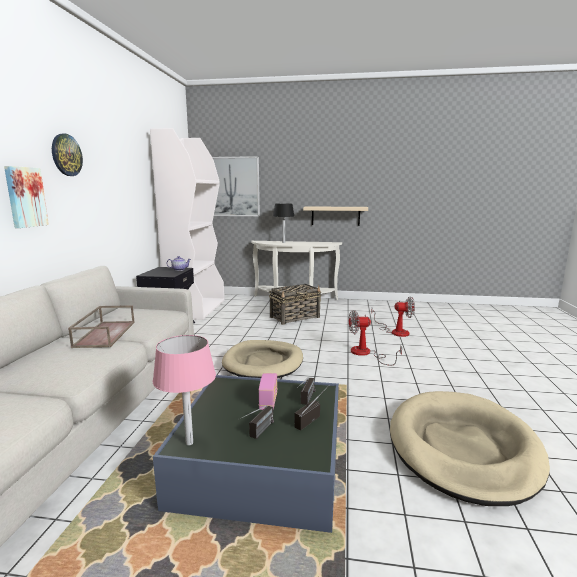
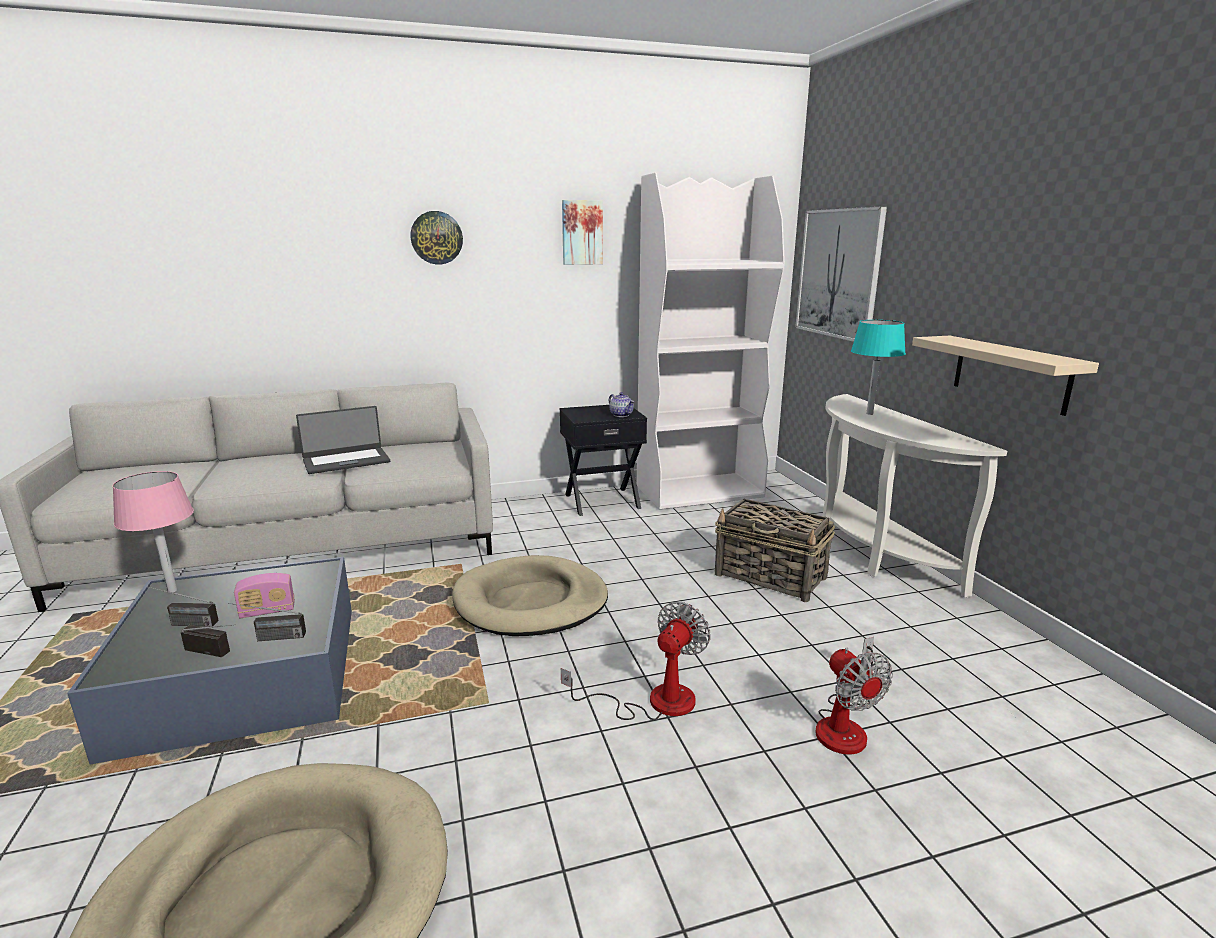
camera: 65 degrees right, 5 degrees up
picture [4,166,49,228] -> picture moved to [562,200,603,265]
brown tray [68,305,135,348] -> laptop [296,406,390,474]
black table lamp [273,203,294,243] -> turquoise table lamp [851,320,906,415]
fan [349,310,402,366] -> fan turned 60 degrees clockwise [561,602,711,720]

